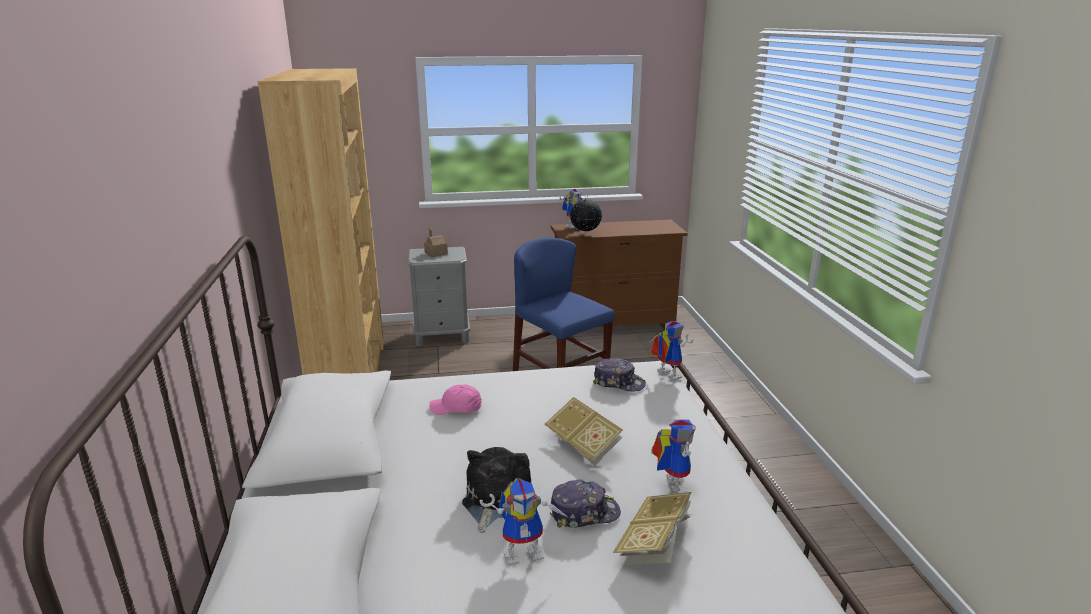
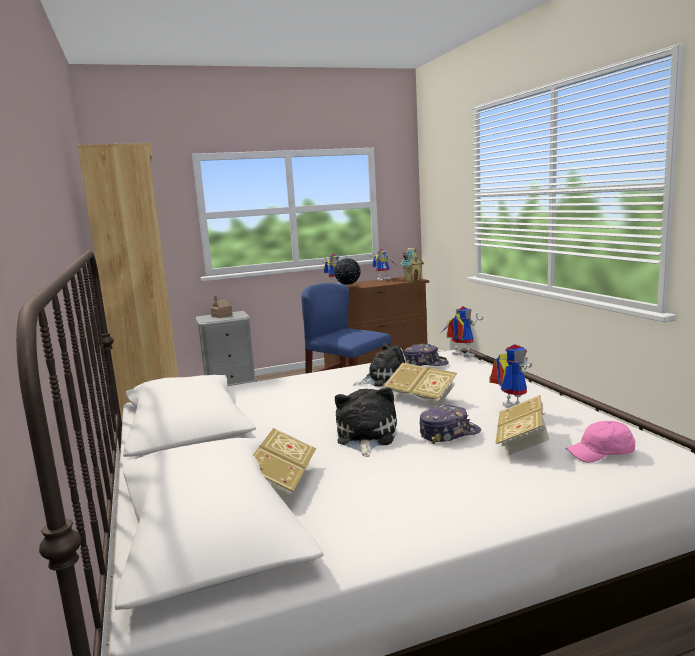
camera: 10 degrees left, 10 degrees down
pink cap [429,385,482,415] -> pink cap moved to [565,421,635,463]
toy robot [480,478,569,565] -> toy robot moved to [369,248,395,281]
none -> book [253,428,316,504]
none -> plush toy [353,343,407,387]
none -> toy house [401,248,424,281]

